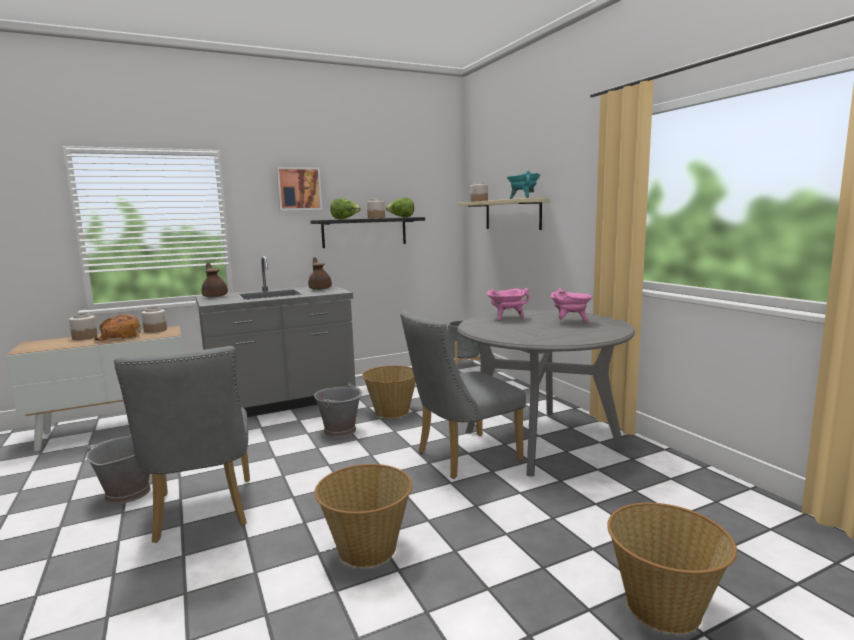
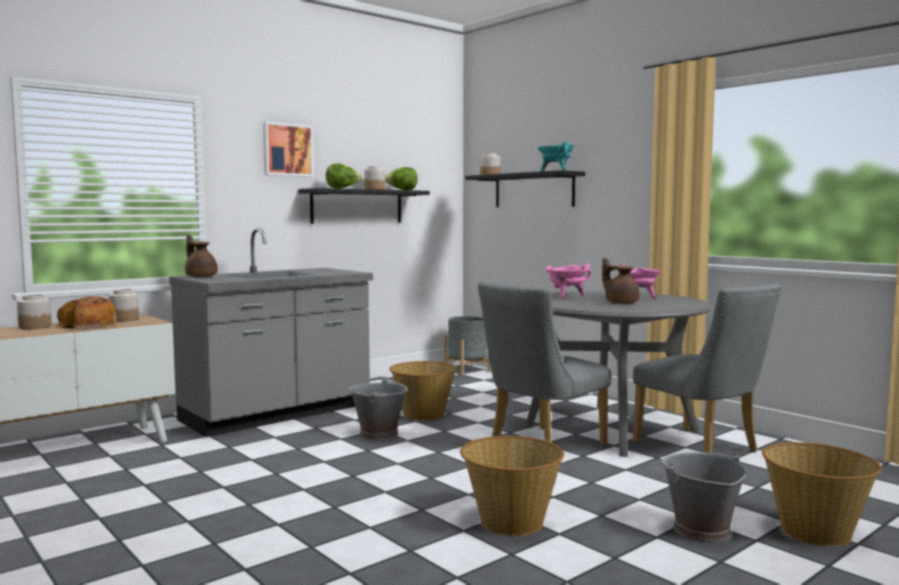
camera: 15 degrees left, 5 degrees down
grey bucket [86,436,151,504] -> grey bucket moved to [661,452,747,543]
grey chair [114,346,250,543] -> grey chair moved to [633,283,781,453]
brown teapot [308,257,332,290] -> brown teapot moved to [602,257,640,304]
beige shelf [458,198,549,230] -> black shelf [465,170,585,207]

